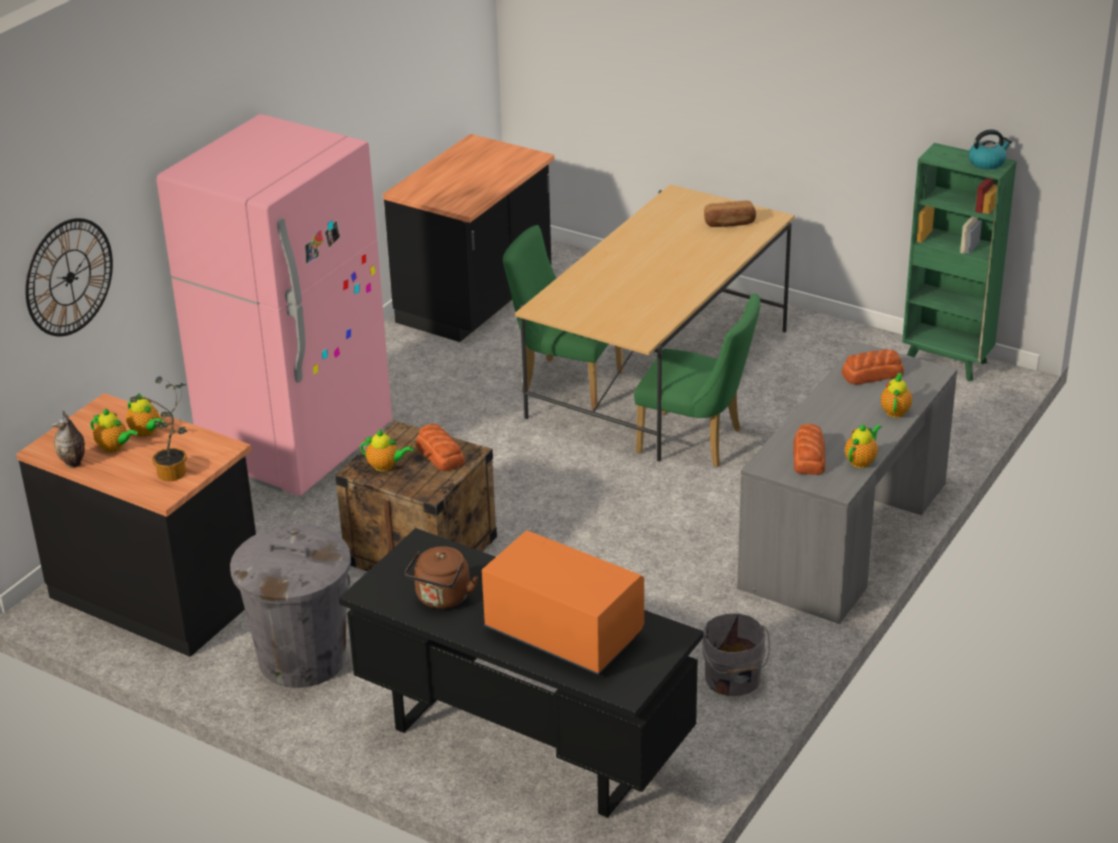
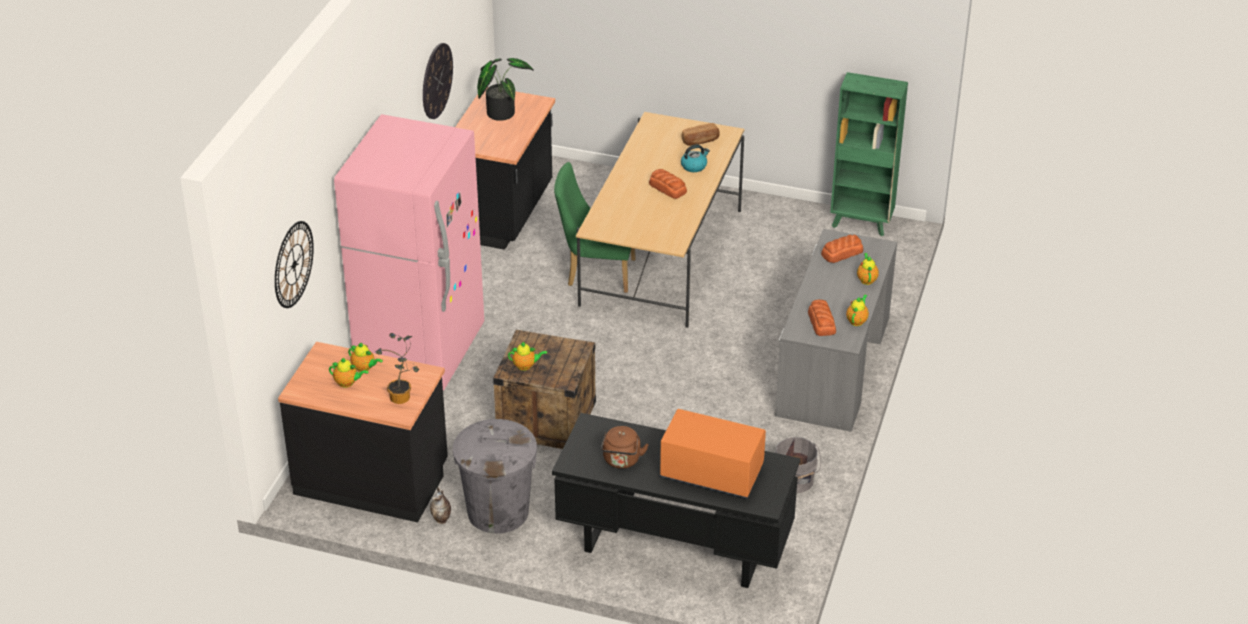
camera: 15 degrees left, 5 degrees up
vase [52,410,85,468] -> vase moved to [430,487,451,524]
bread [416,424,465,471] -> bread moved to [649,169,687,199]
green chair [634,293,760,467] -> none
kettle [968,129,1012,169] -> kettle moved to [681,144,710,172]
none -> wall clock [423,43,453,119]
none -> potted plant [477,58,534,121]

